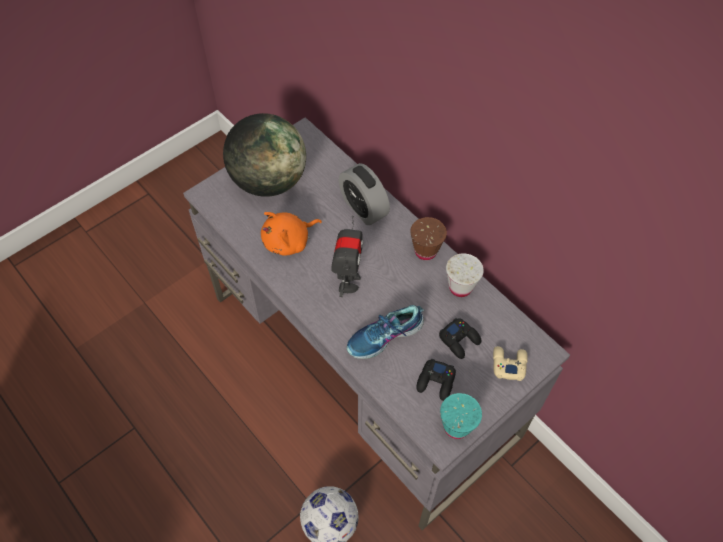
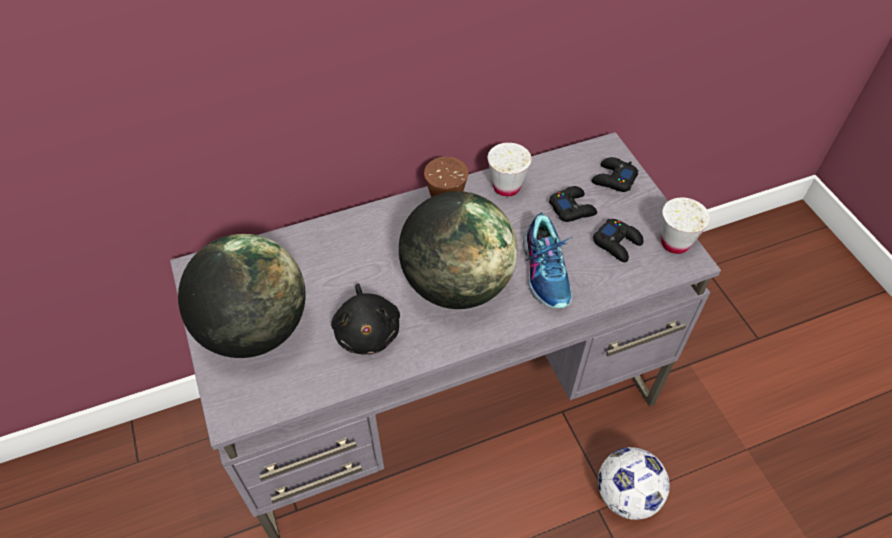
camera: 70 degrees left, 5 degrees down
orange plush toy [261,212,322,256] -> black plush toy [331,283,400,354]
toy robot [331,216,363,297] -> globe [399,191,517,309]
alarm clock [339,163,390,225] -> none
turquoise cup [440,393,482,439] -> white cup [661,198,710,254]
beige game controller [493,346,528,381] -> black game controller [592,157,639,192]

